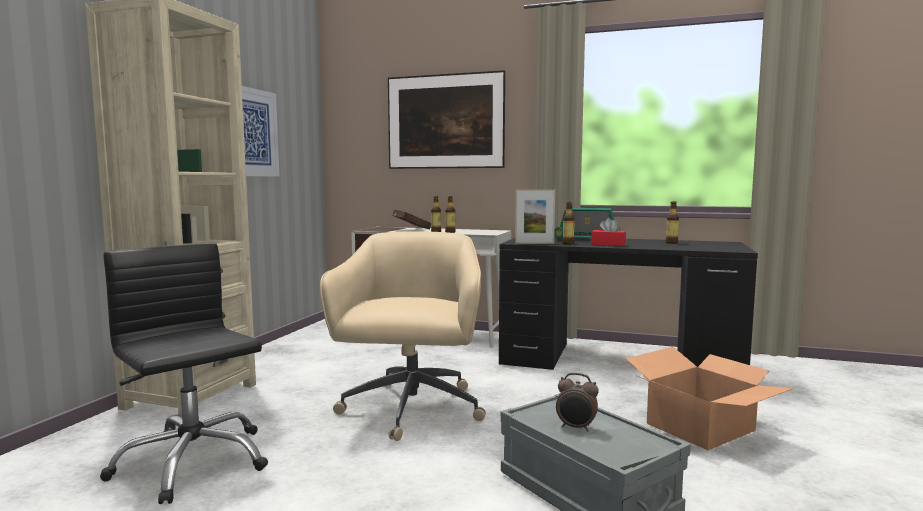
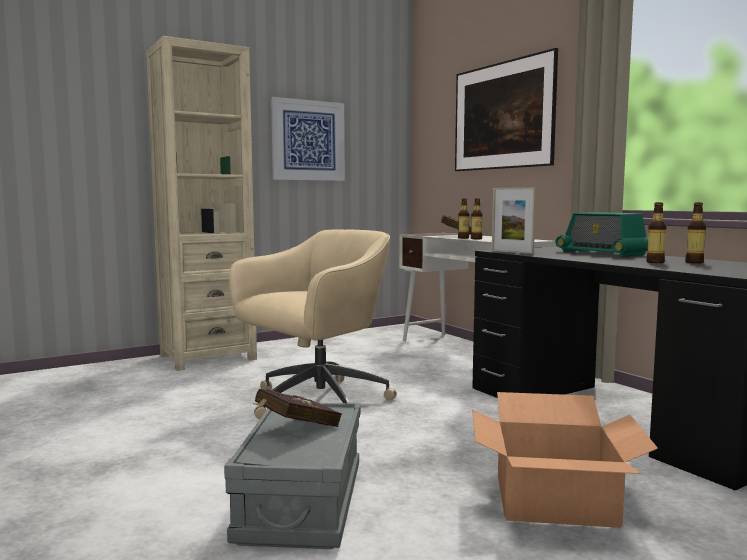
camera: 40 degrees right, 0 degrees up
black office chair [100,244,268,504] -> none
alarm clock [556,373,599,432] -> red book [253,389,342,427]
bottle [562,202,575,245] -> bottle moved to [646,202,667,263]
red tissue box [591,218,626,246] -> none

